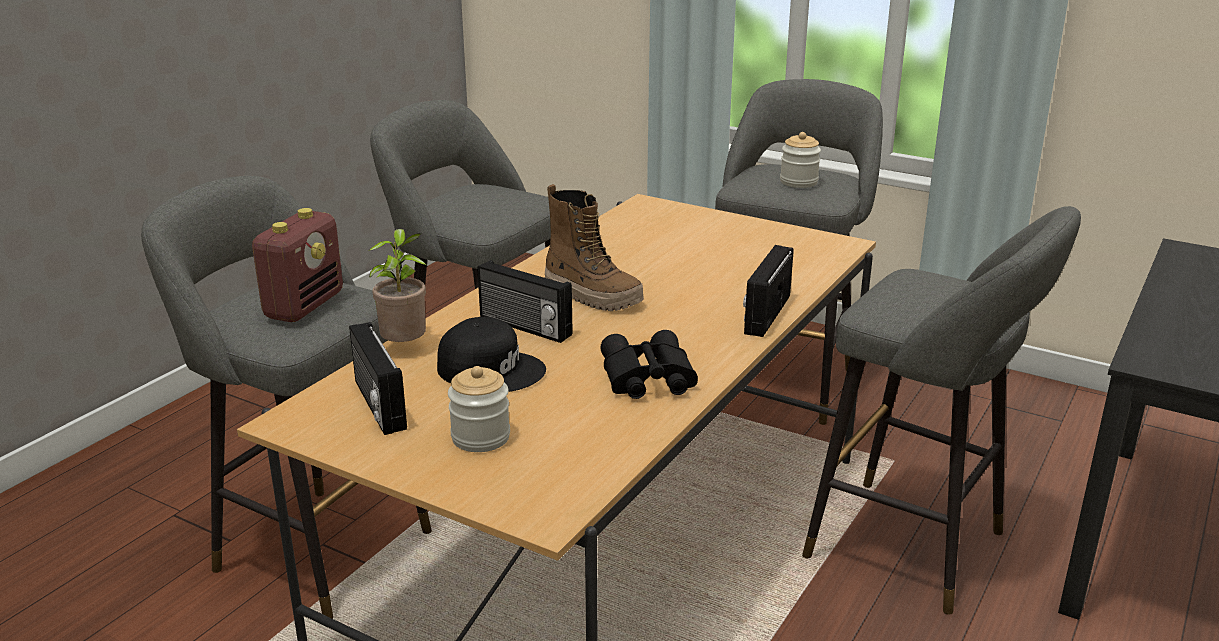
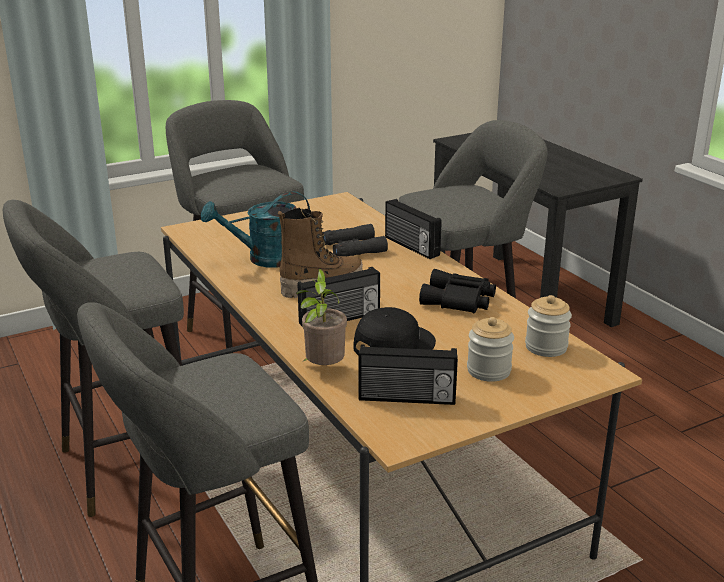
camera: 60 degrees left, 0 degrees up
radio [252,208,343,322] -> none
jar [780,132,821,188] -> jar moved to [525,295,572,357]
none -> turquoise watering can [201,192,310,268]
none -> black binoculars [322,224,388,256]

